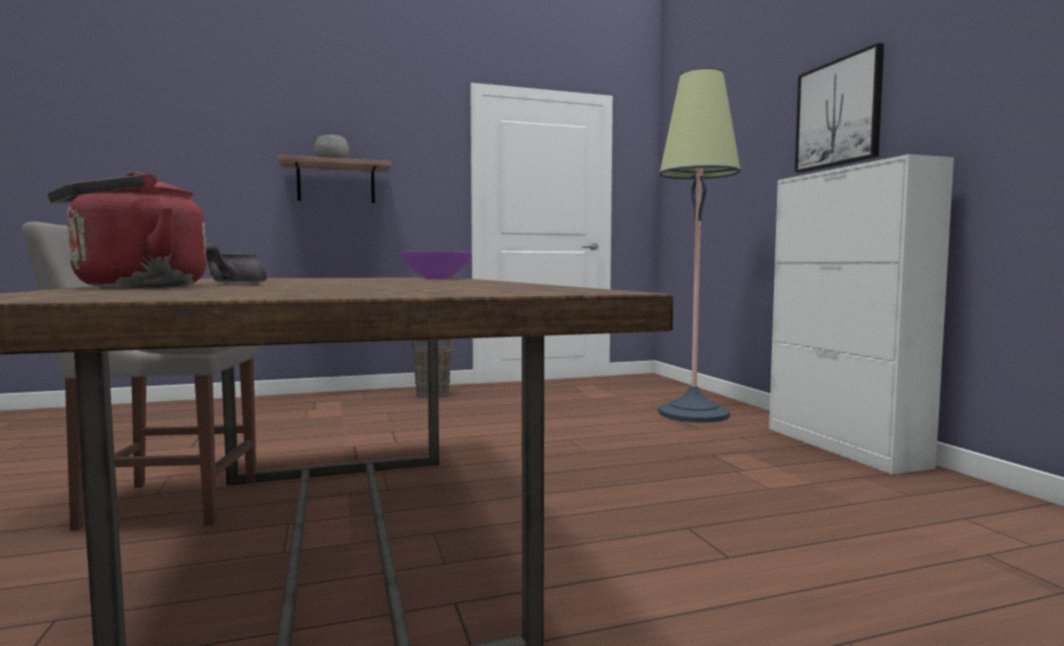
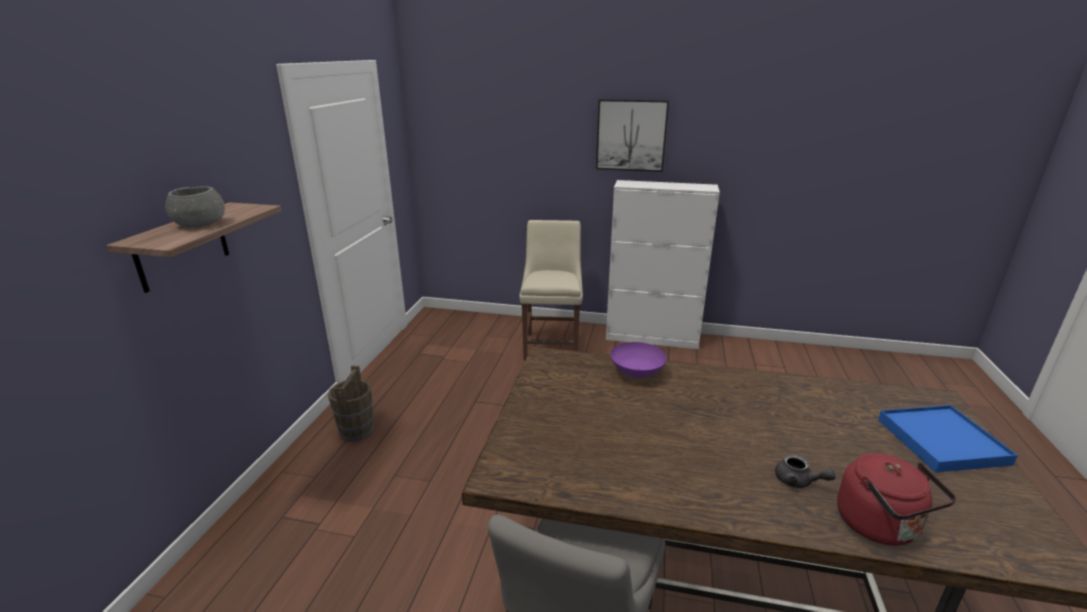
camera: 60 degrees left, 20 degrees up
floor lamp [658,67,741,423] -> beige chair [519,220,583,361]
none -> blue tray [878,405,1018,473]

